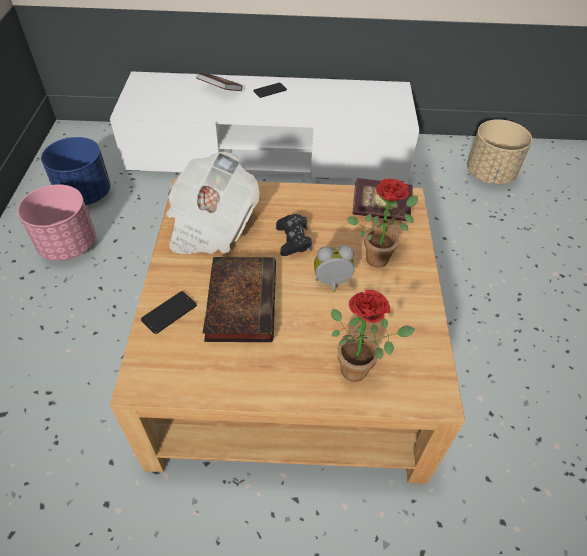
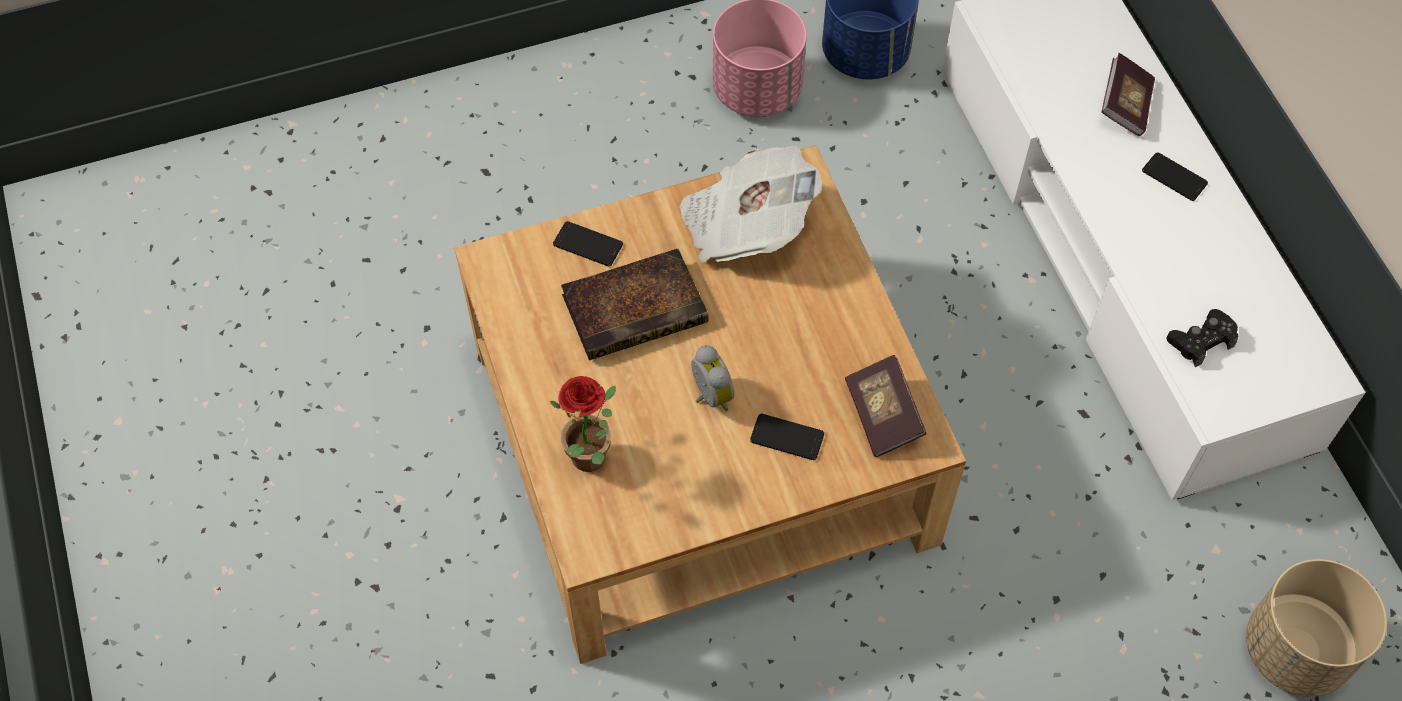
camera: 70 degrees right, 10 degrees up
black game controller [276,214,312,256] -> black game controller moved to [1166,309,1238,367]
potted plant [347,179,418,268] -> phone [750,414,824,460]

